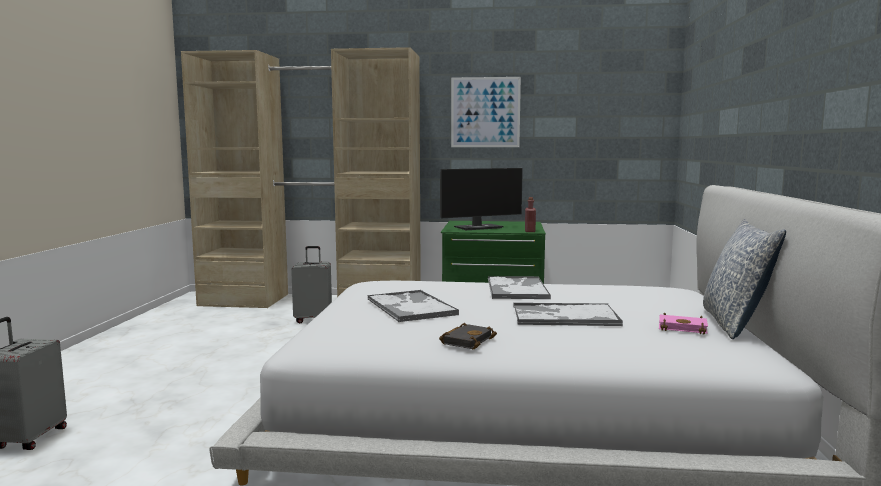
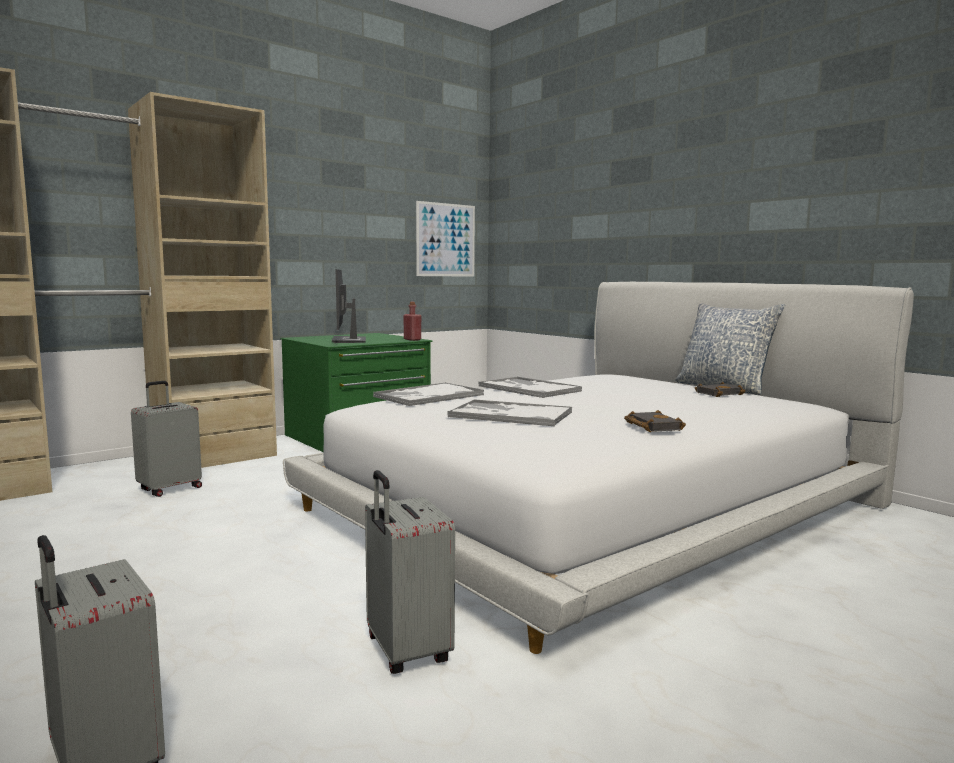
camera: 45 degrees left, 0 degrees up
monitor [440,168,523,230] -> monitor turned 150 degrees clockwise [332,269,366,343]
picture [451,77,521,147] -> picture moved to [416,201,475,277]
tray [513,303,623,326] -> tray moved to [373,383,484,406]
pink book [659,313,708,334] -> black book [695,382,745,397]
none -> grey suitcase [365,470,455,674]

